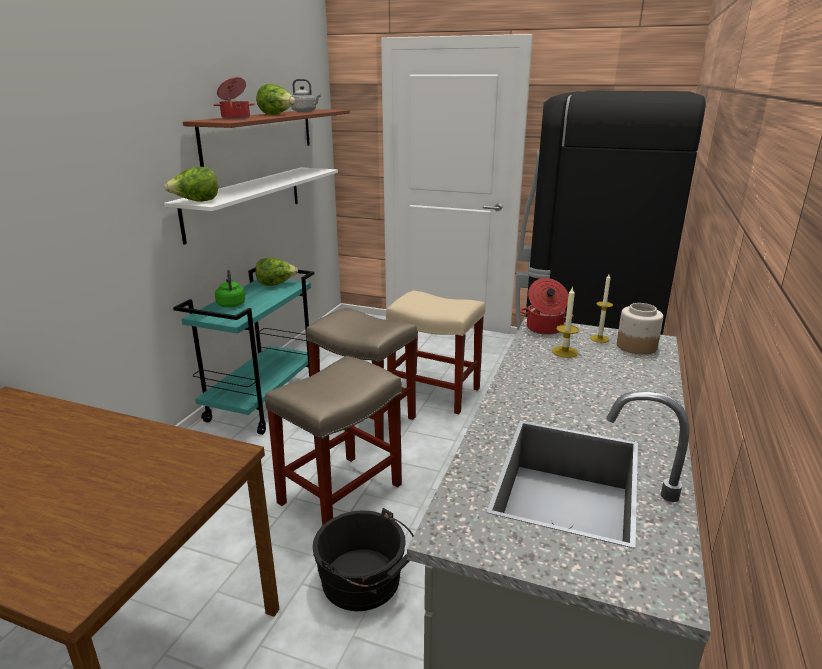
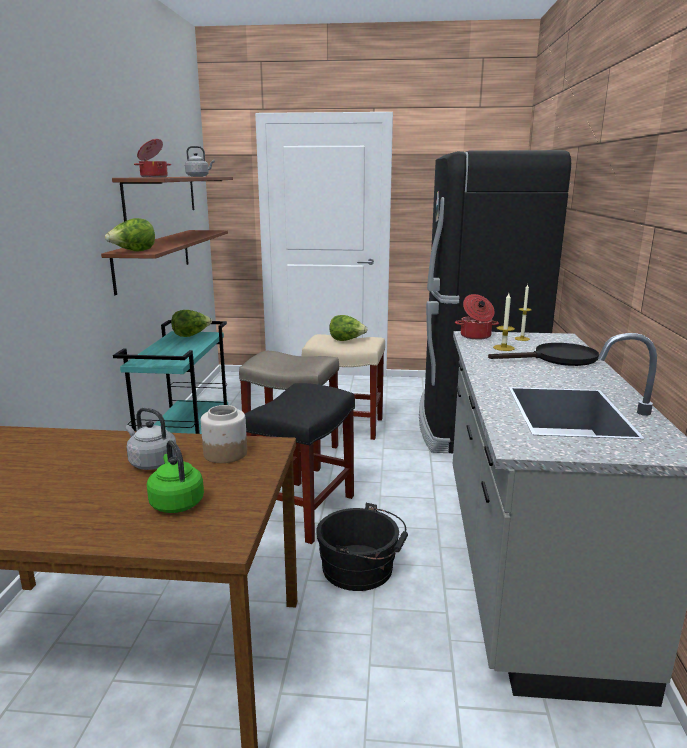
camera: 15 degrees left, 5 degrees down
white shelf [164,167,338,245] -> brown shelf [101,230,228,295]
green kettle [215,270,245,307] -> green kettle moved to [147,440,204,513]
lettuce [256,84,295,115] -> lettuce moved to [329,315,368,341]
beige stool [265,356,402,526] -> black stool [245,383,355,544]
jar [617,303,663,355] -> jar moved to [201,405,247,463]
none -> grey kettle [126,408,176,470]
none -> black frying pan [488,343,599,366]

